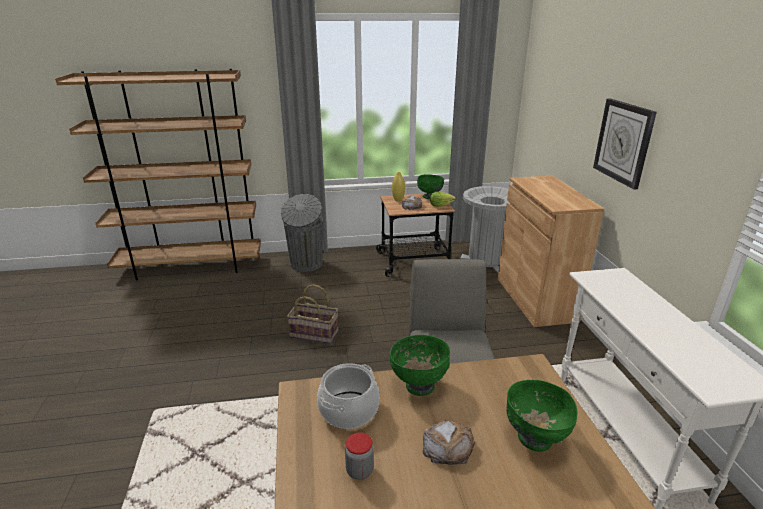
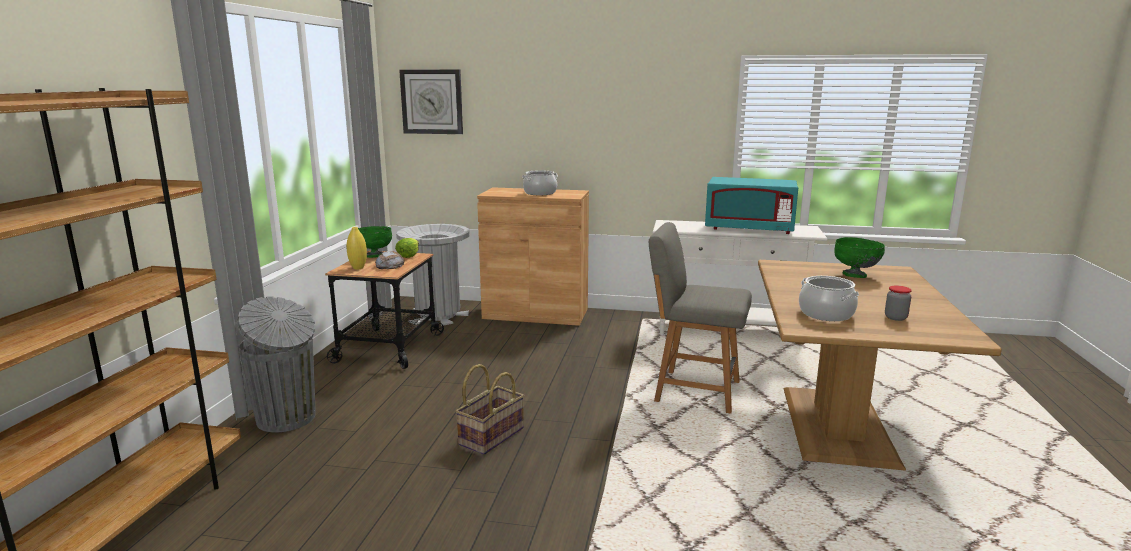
camera: 70 degrees left, 10 degrees down
green bowl [390,335,450,396] -> none
bread [423,419,475,465] -> none
wall clock [593,99,657,189] -> wall clock moved to [399,69,463,134]
none -> cooking pot [522,170,558,195]
none -> turquoise microwave [705,177,798,234]

